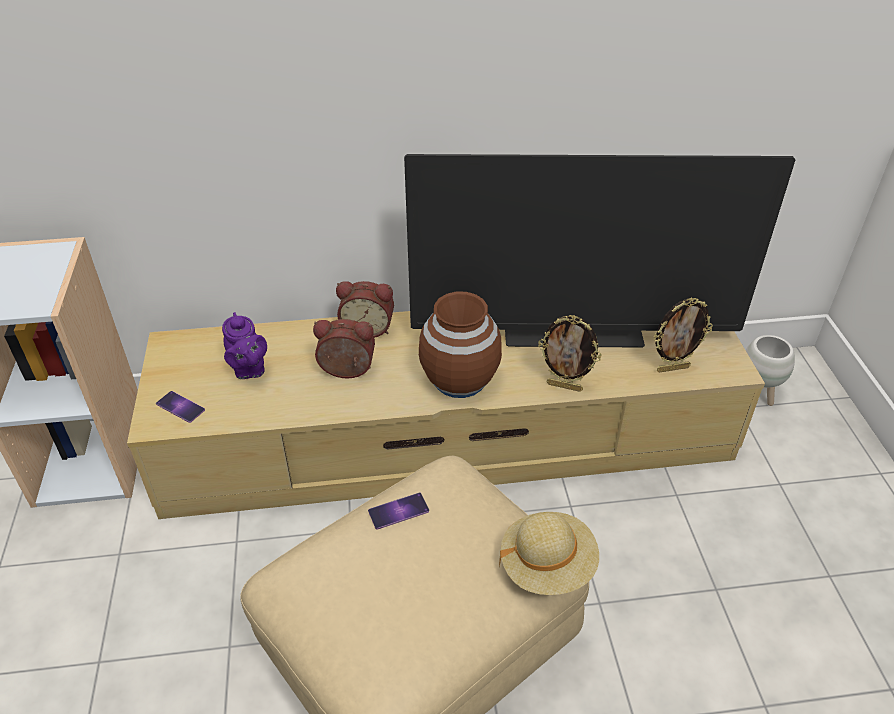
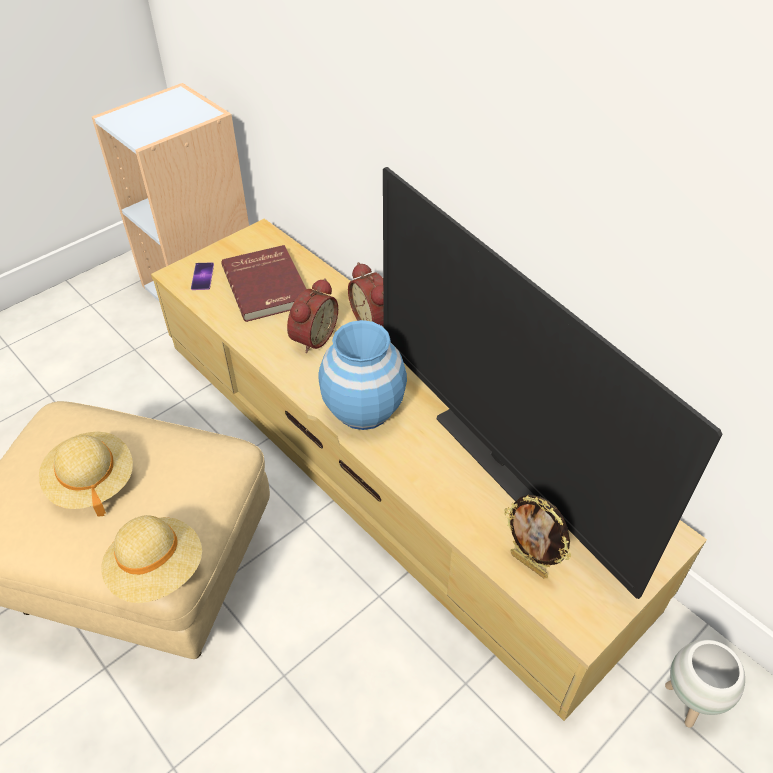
camera: 55 degrees right, 5 degrees up
purple teapot [222,312,267,379] -> red book [221,245,306,322]
alarm clock [313,319,375,378] -> alarm clock turned 60 degrees clockwise [287,278,338,353]
phone [368,492,429,530] -> none
brown vase [419,292,502,398] -> blue vase [318,320,407,430]
picture frame [538,315,602,392] -> none
none -> beige hat [39,432,133,516]

